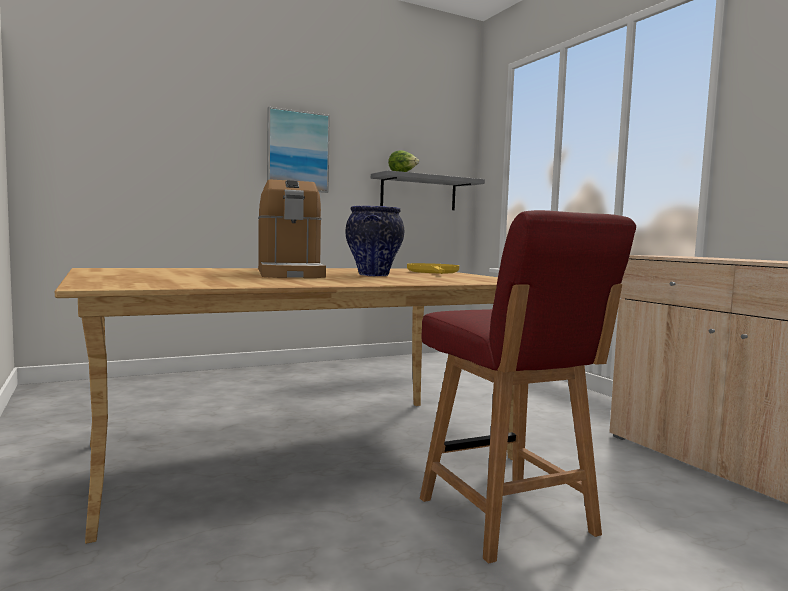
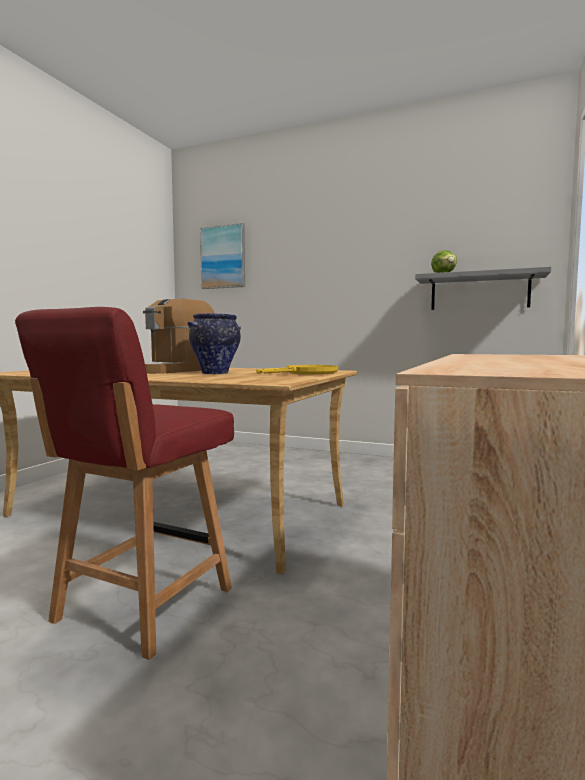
camera: 50 degrees right, 0 degrees up
picture [267,107,330,193] -> picture moved to [200,223,245,289]

